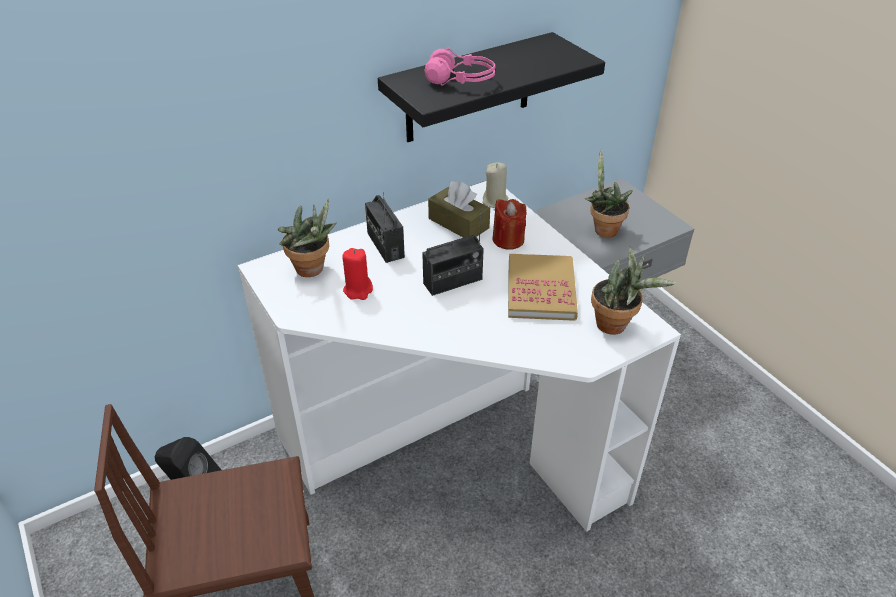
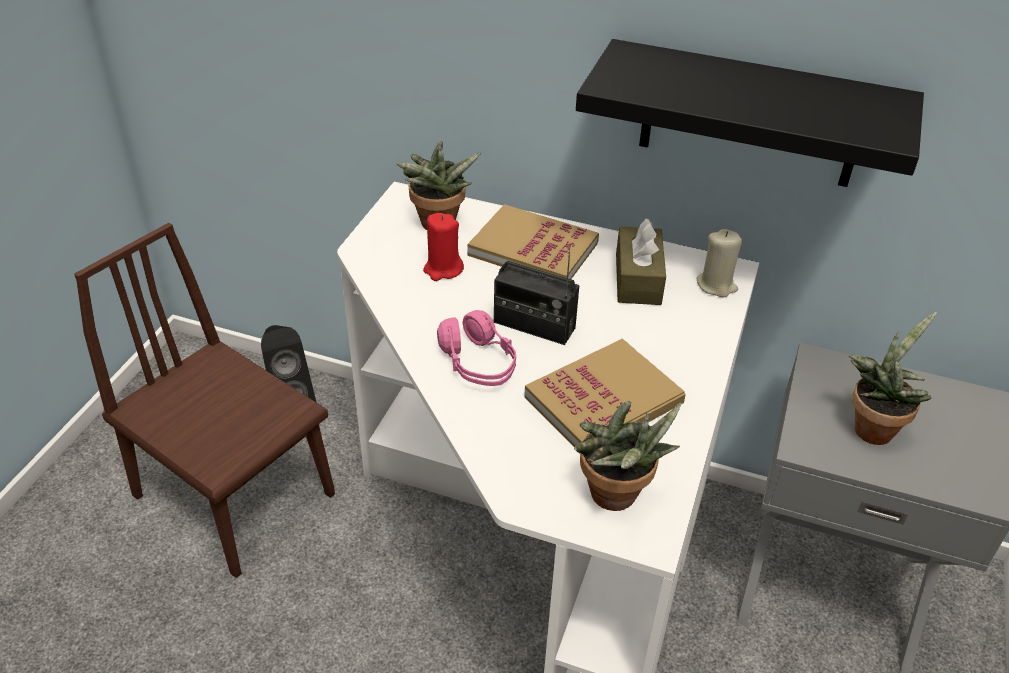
camera: 50 degrees right, 0 degrees up
radio [365,192,405,263] -> book [468,204,599,279]
pink headphones [425,48,495,86] -> pink headphones moved to [437,310,516,386]
red candle [493,199,527,250] -> none

